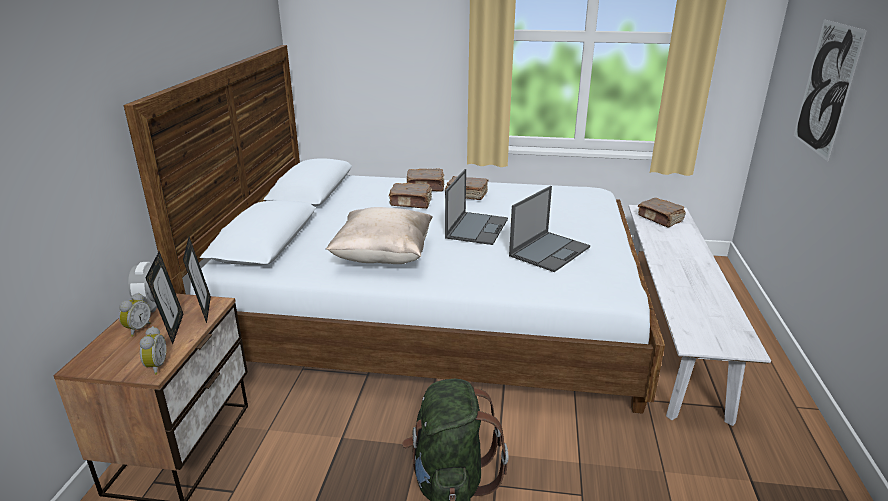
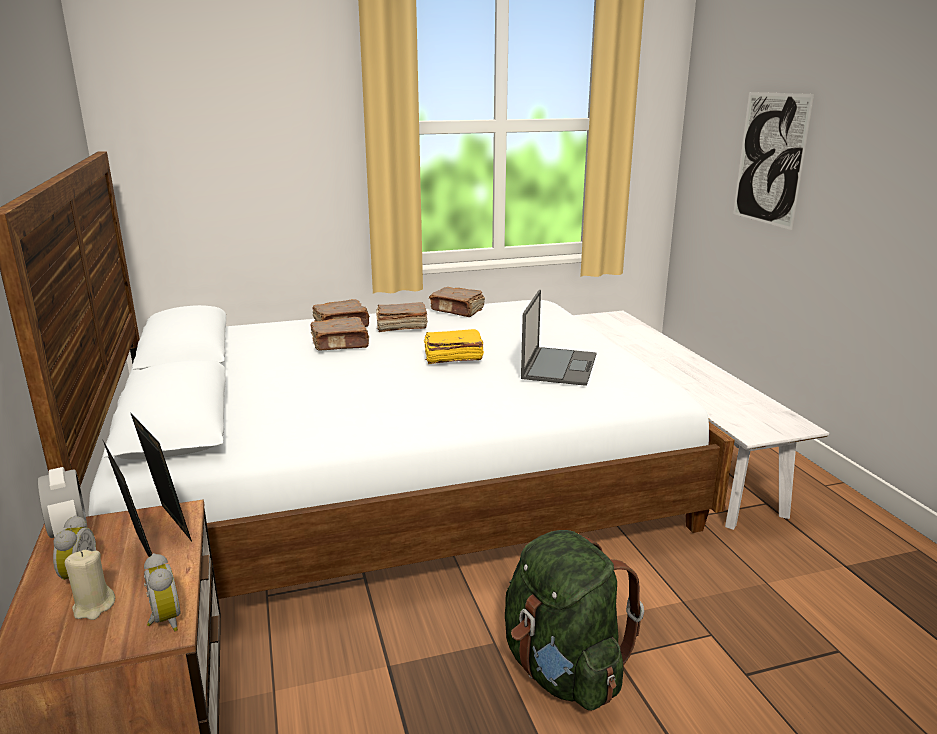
camera: 25 degrees left, 5 degrees down
beige pillow [326,207,432,264] -> none
laptop [445,169,508,245] -> yellow book [424,329,484,364]
brown book [638,198,686,227] -> brown book moved to [429,287,485,317]
none -> beige candle [65,549,115,620]

